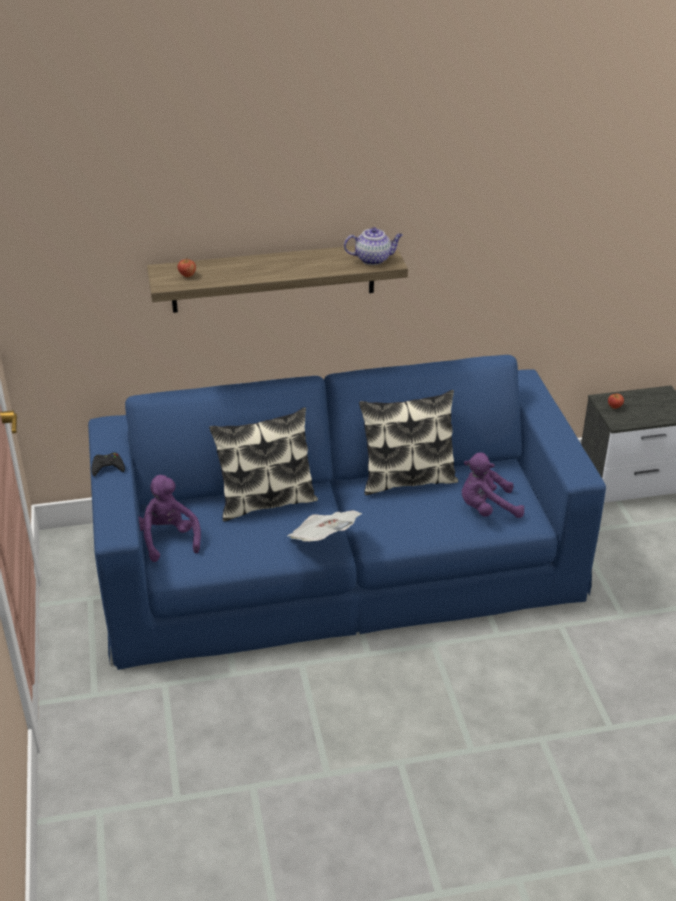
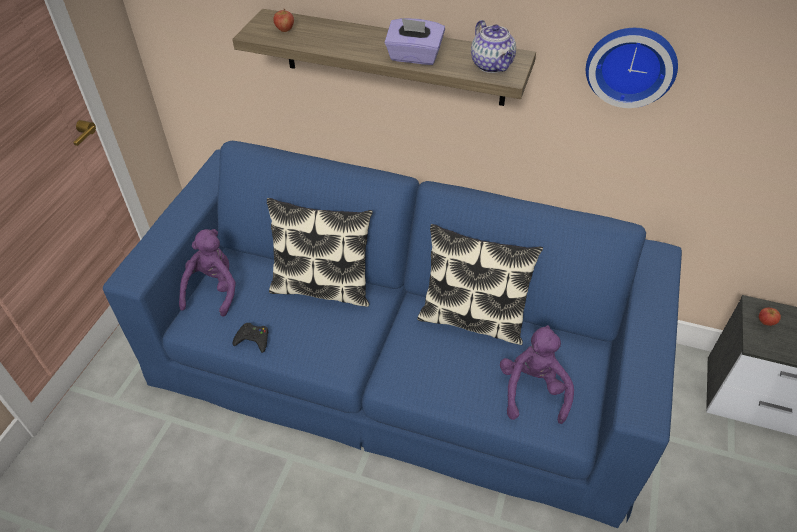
camera: 30 degrees right, 10 degrees up
black game controller [92,453,125,477] -> black game controller moved to [232,323,268,353]
newspaper [287,510,362,541] -> none
teapot [344,227,403,265] -> teapot turned 45 degrees clockwise [471,20,516,73]
purple plush toy [461,452,524,518] -> purple plush toy turned 75 degrees clockwise [500,325,574,424]
none -> purple tissue box [385,18,445,65]
none -> wall clock [586,28,678,108]

